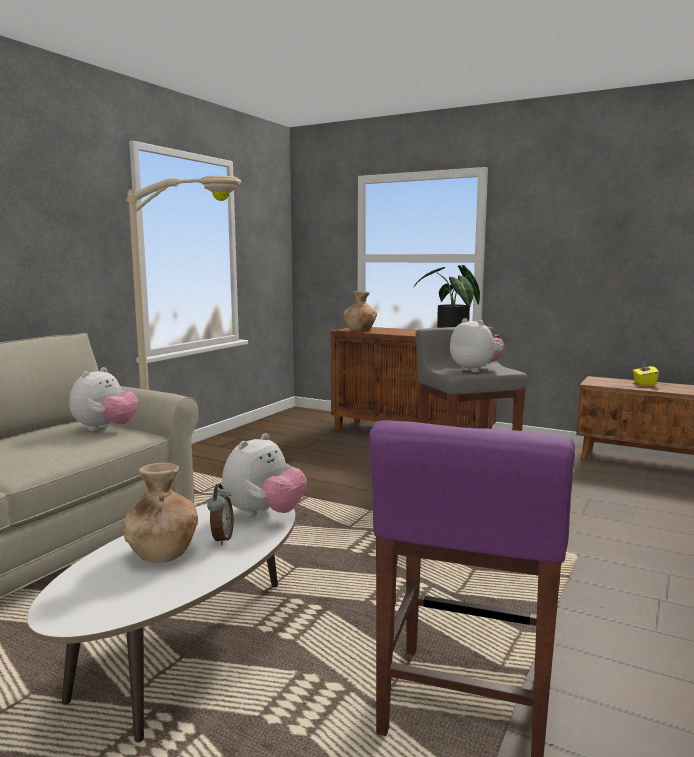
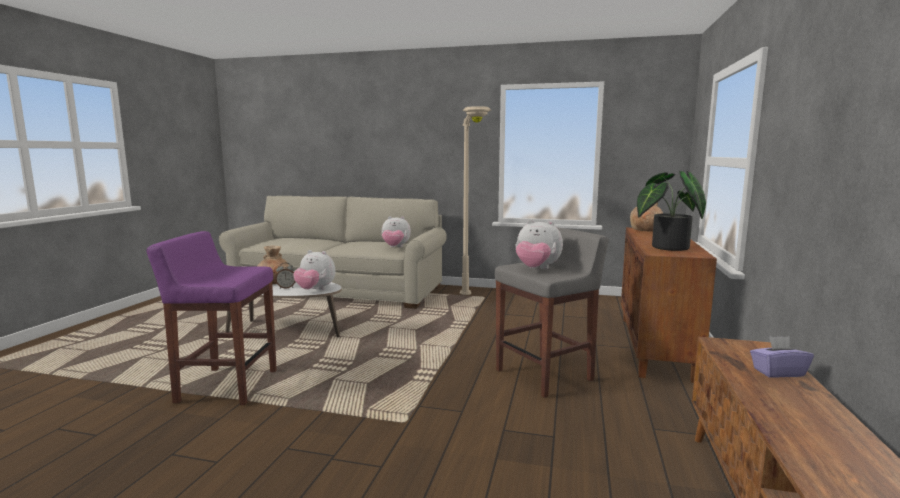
camera: 75 degrees right, 0 degrees up
plush toy [450,318,505,372] -> plush toy turned 75 degrees clockwise [516,220,563,269]
yellow tissue box [632,362,659,386] -> purple tissue box [750,336,814,378]

